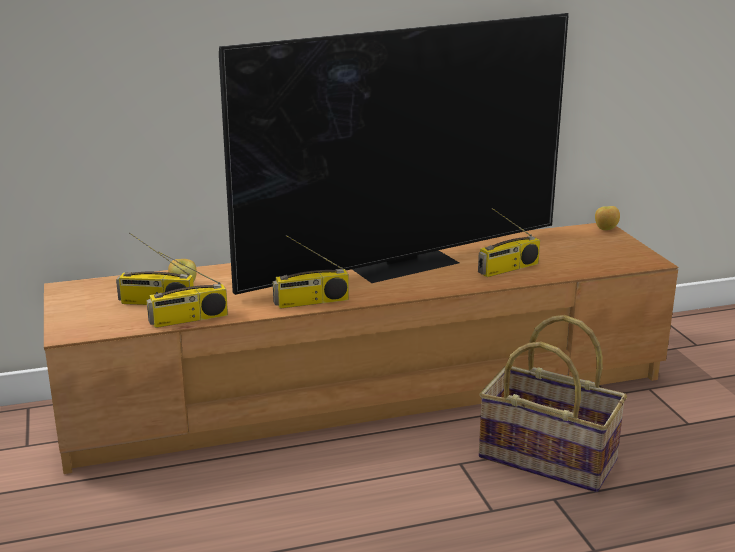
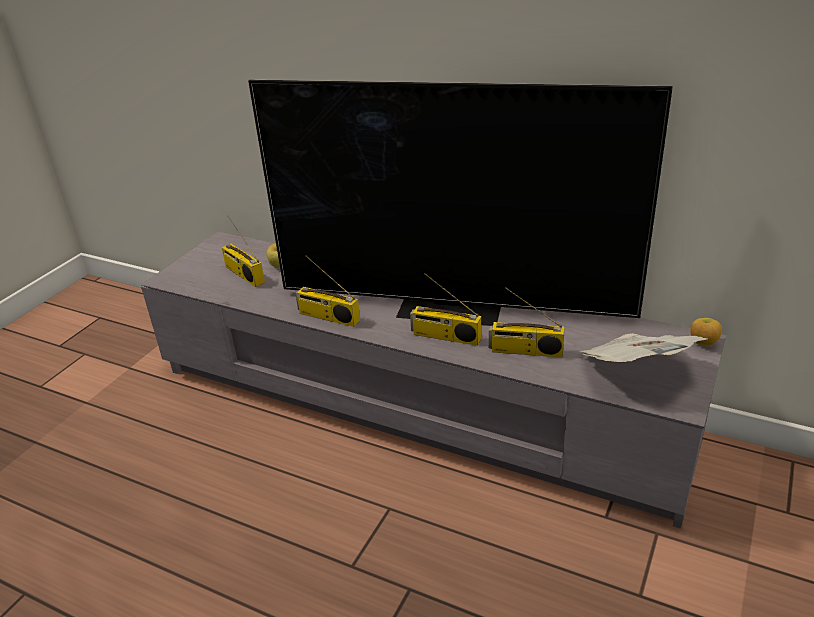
camera: 45 degrees right, 10 degrees up
brown tv stand [44,223,678,474] -> grey tv stand [141,232,726,529]
radio [146,251,228,328] -> radio moved to [410,273,481,346]
basket [479,315,627,492] -> none
none -> newspaper [580,333,707,362]

